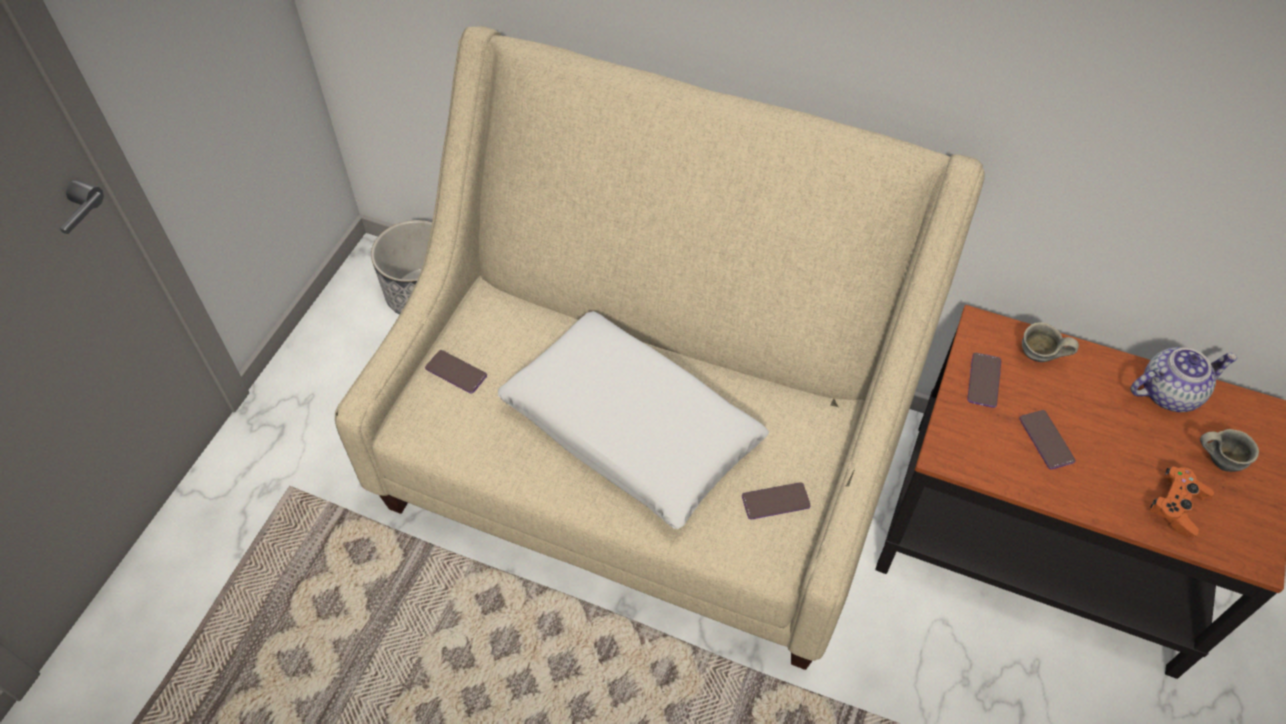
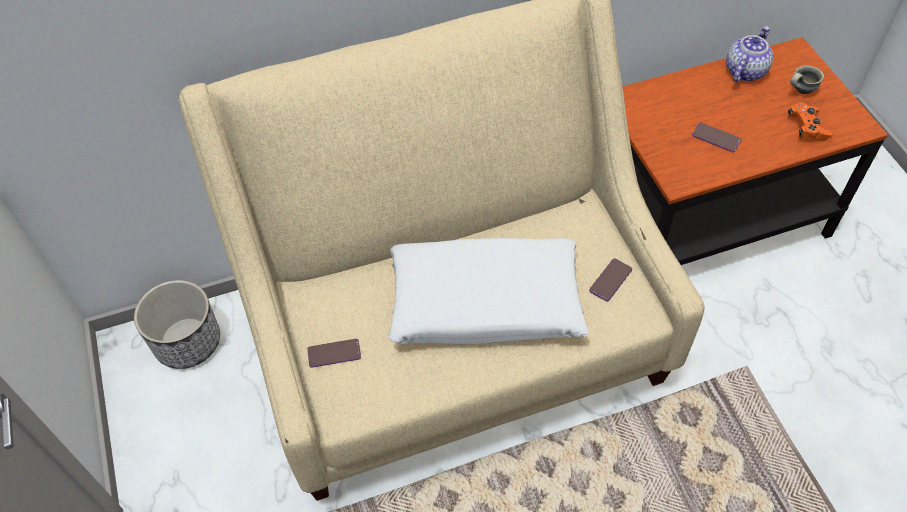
camera: 40 degrees left, 0 degrees up
phone [967,353,1001,408] -> none
grey mug [1022,322,1079,362] -> none

